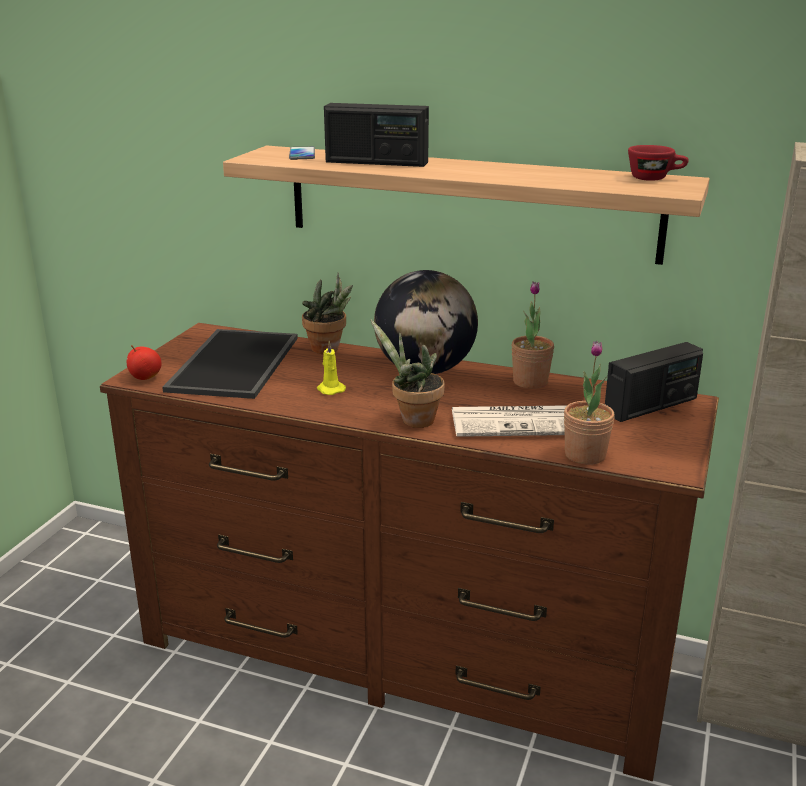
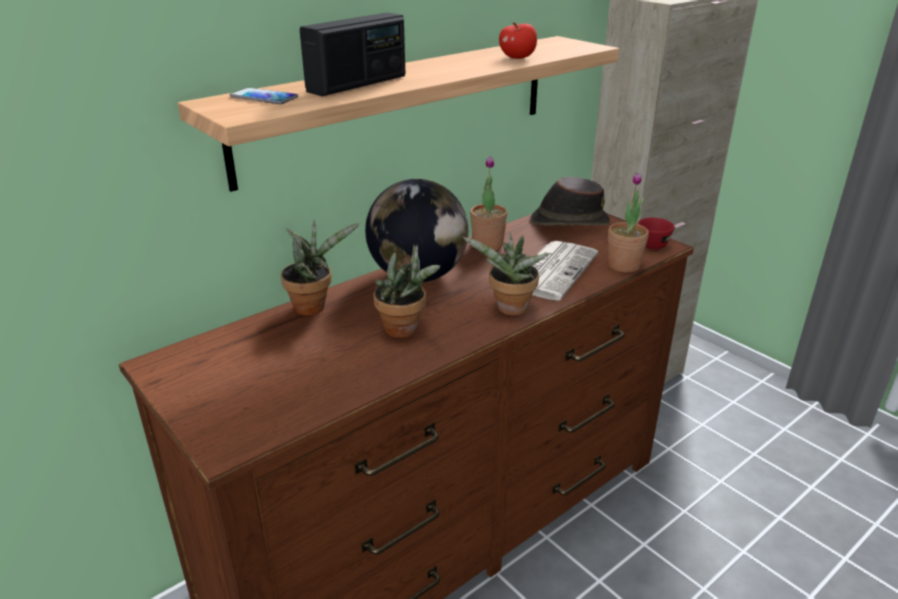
camera: 60 degrees left, 5 degrees up
apple [127,345,162,380] -> apple moved to [499,23,537,59]
tray [162,329,298,399] -> none
yellow candle [317,341,346,395] -> potted plant [374,245,440,338]
radio [605,342,703,422] -> brown hat [530,177,610,226]
red cup [628,145,689,181] -> red cup moved to [638,218,675,249]

